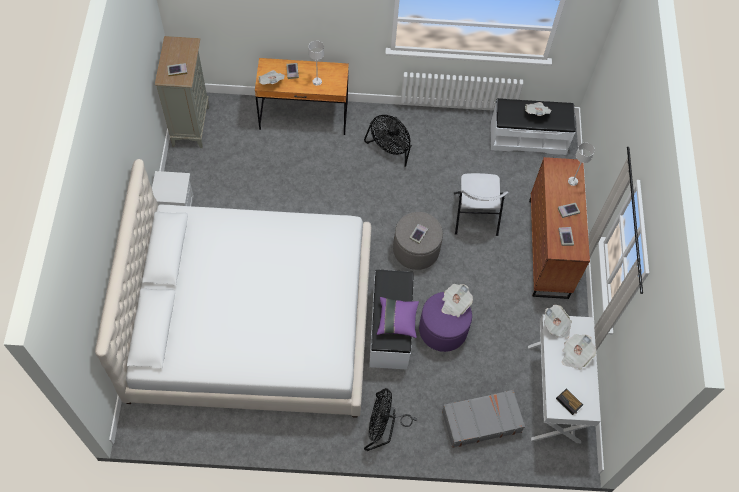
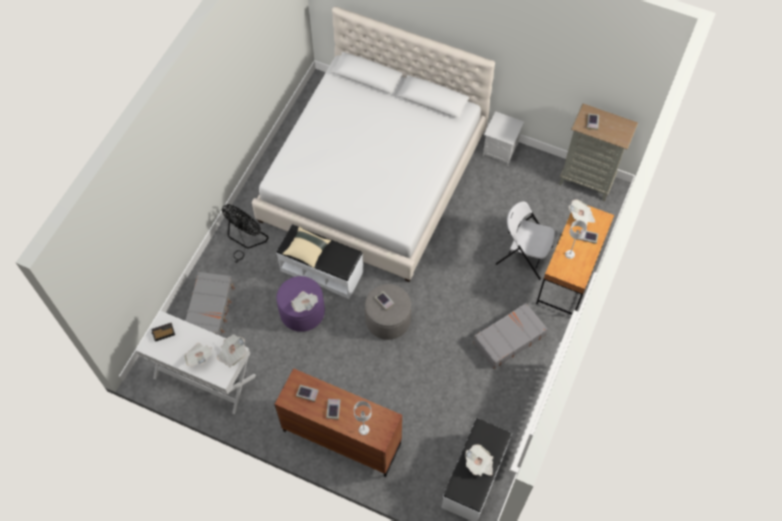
camera: 115 degrees right, 0 degrees up
black fan [364,115,412,167] -> grey suitcase [473,303,548,369]
purple pillow [377,297,419,338] -> beige pillow [283,226,331,268]
white chair [454,173,508,236] -> white chair moved to [496,201,555,280]

